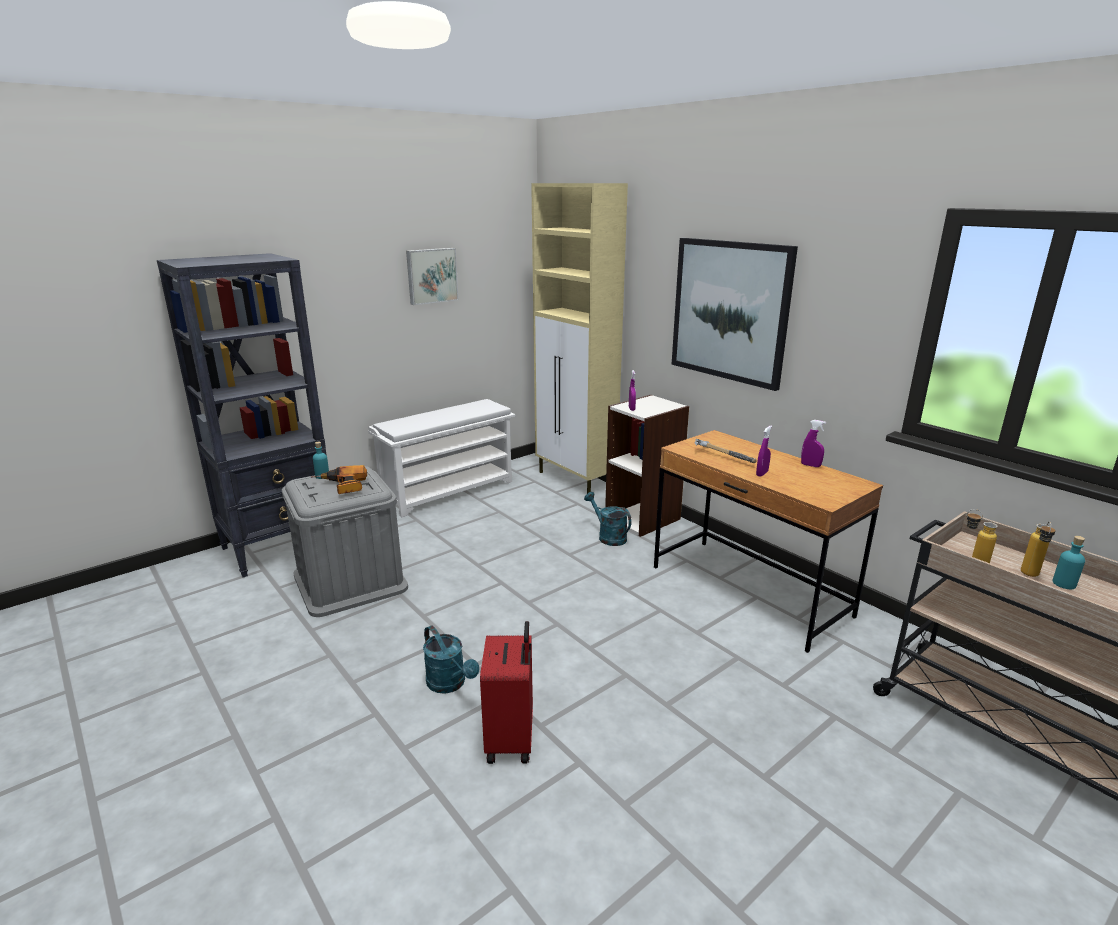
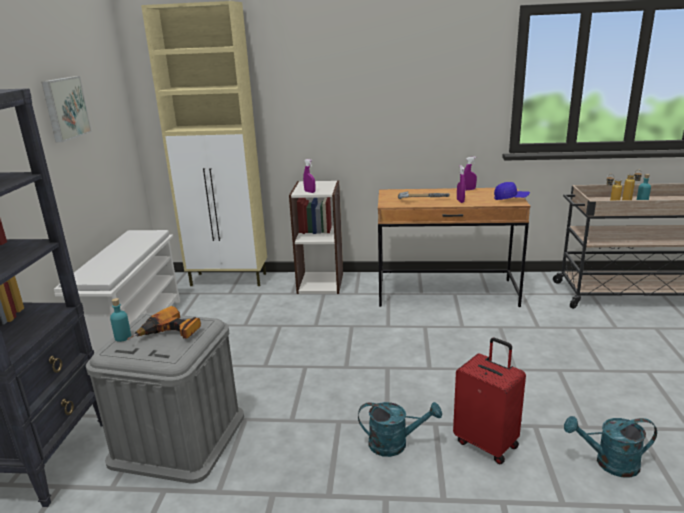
camera: 45 degrees left, 0 degrees up
turquoise watering can [584,492,632,546] -> turquoise watering can moved to [564,416,657,478]
picture [672,238,798,391] -> none
none -> blue cap [494,182,530,200]

